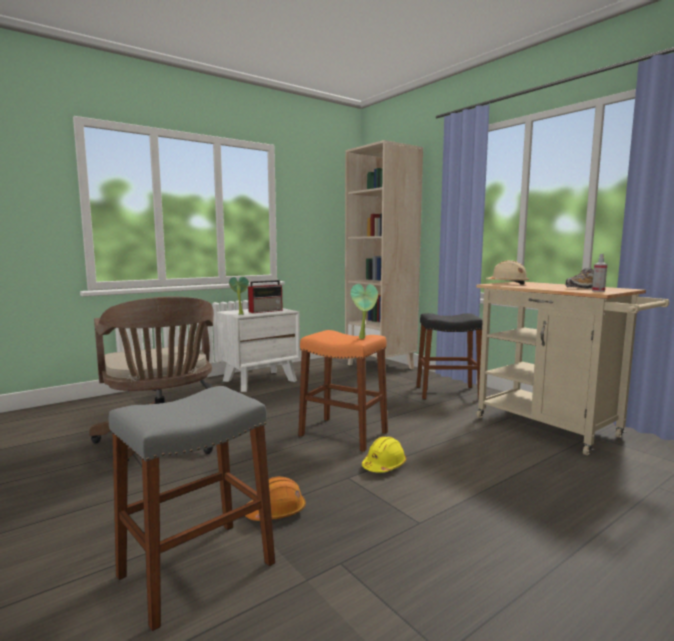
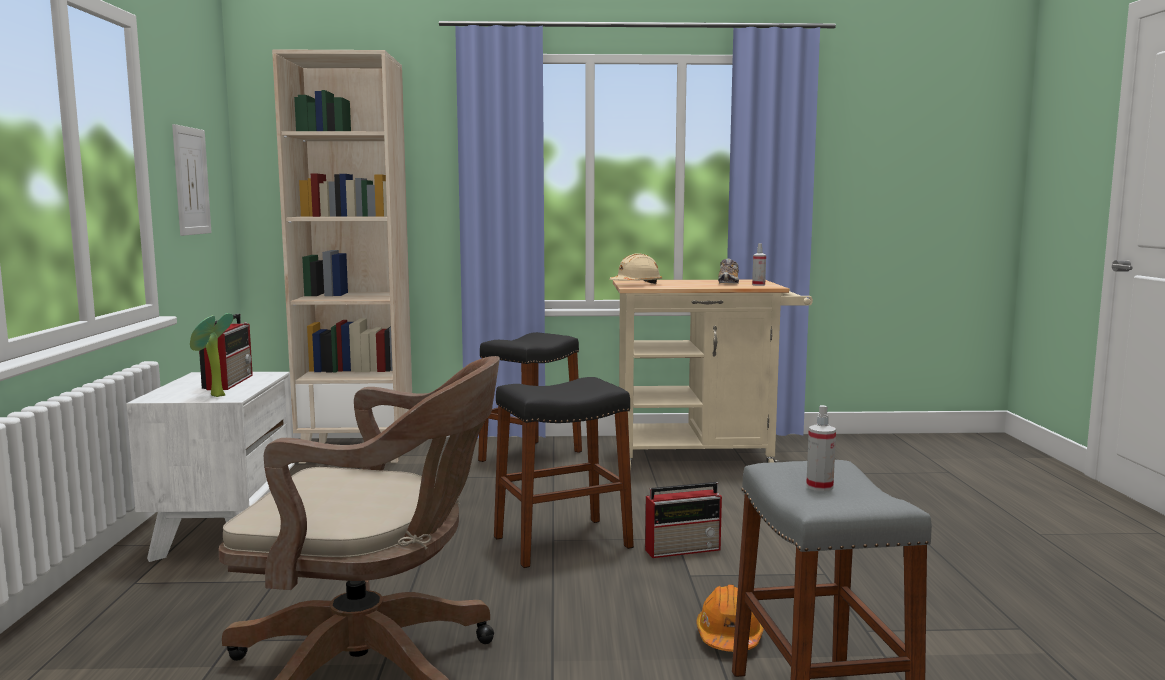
camera: 55 degrees left, 0 degrees up
orange stool [298,330,388,452] -> black stool [494,377,634,568]
potted plant [351,284,378,339] -> none
yellow hard hat [362,436,406,473] -> radio [645,482,722,558]
none -> picture [172,124,211,236]
none -> spray bottle [806,405,836,491]

